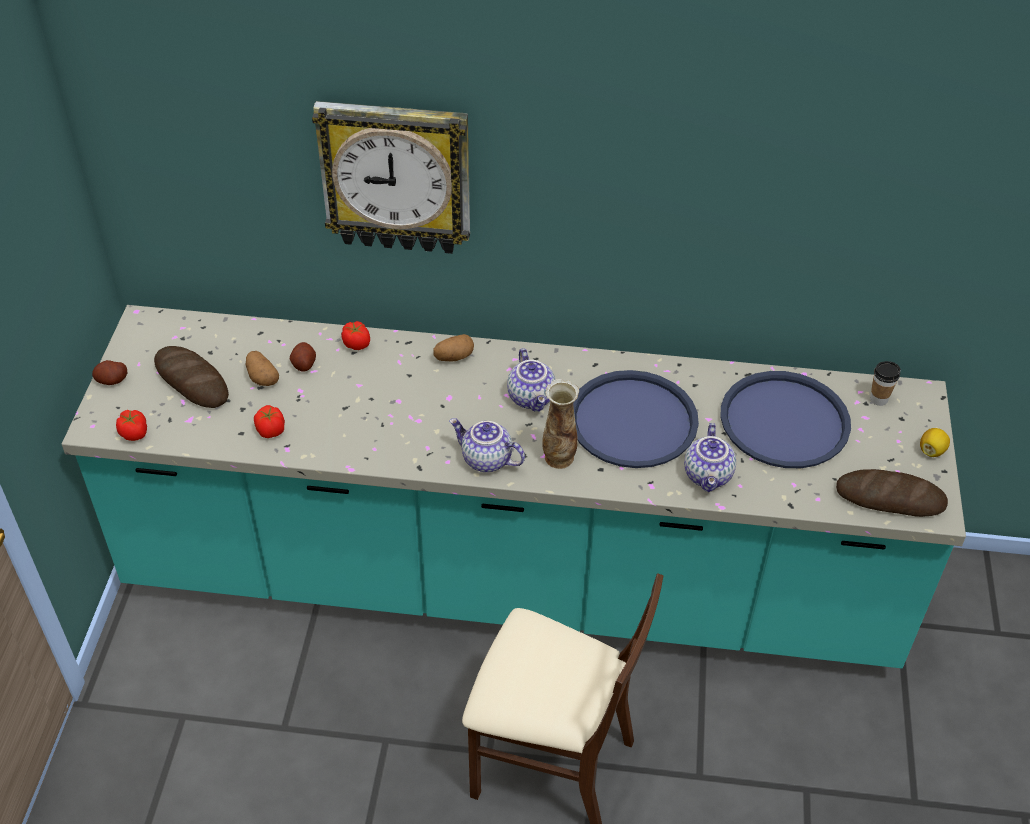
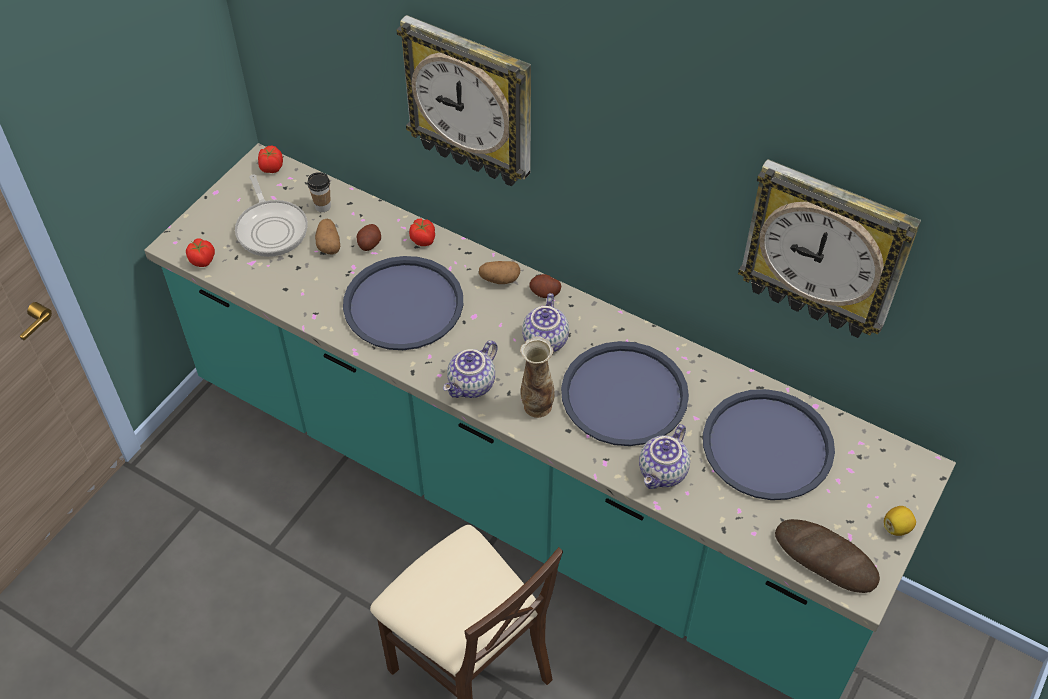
camera: 25 degrees right, 5 degrees up
potato [92,360,127,385] -> potato moved to [529,274,561,298]
bread [154,346,229,408] -> frying pan [235,174,308,257]
tomato [254,405,285,438] -> tomato moved to [258,146,283,173]
teapot [449,418,525,472] -> teapot turned 105 degrees counterclockwise [443,340,498,398]
cup [870,361,901,406] -> cup moved to [307,172,331,212]
none -> blue tray [343,256,463,350]
none -> wall clock [738,159,921,338]

